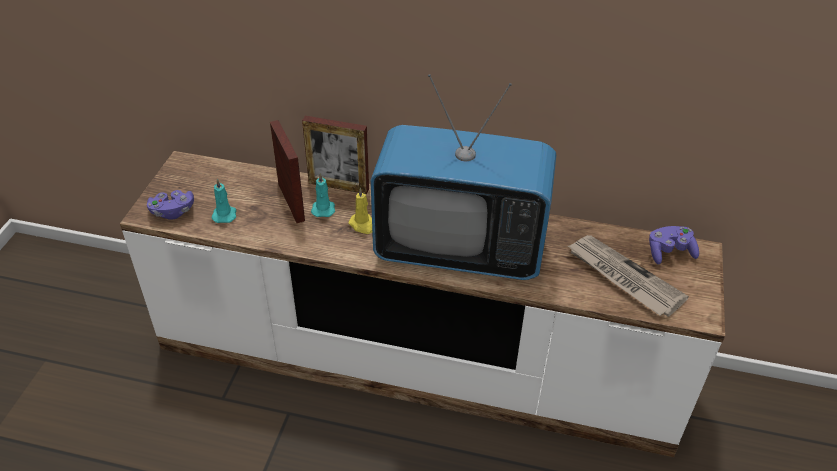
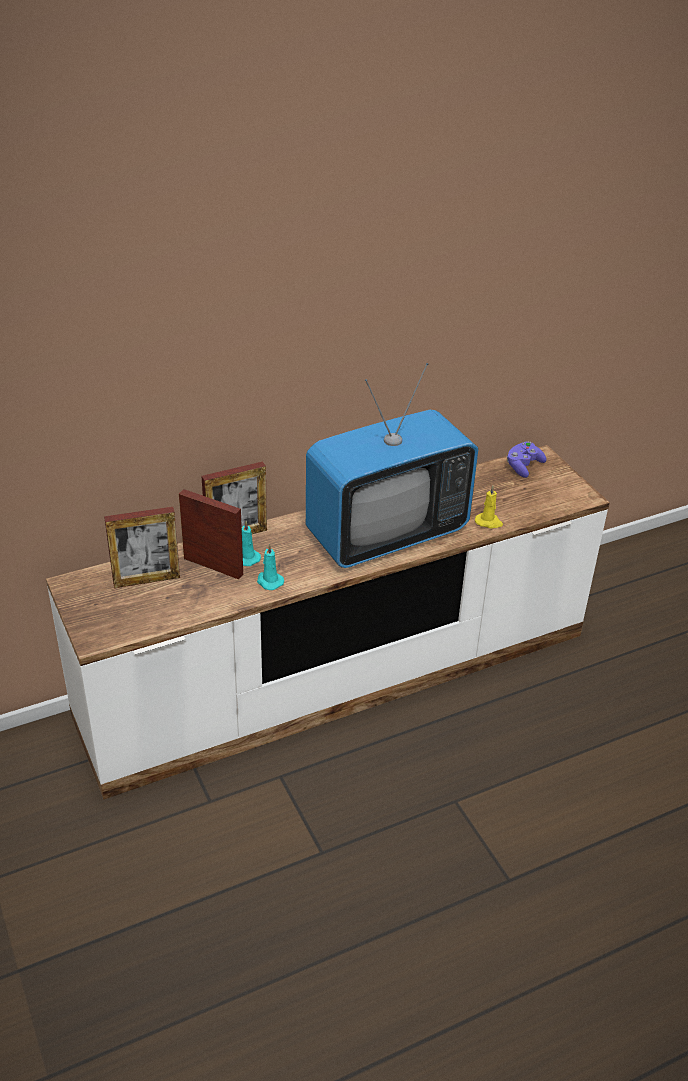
camera: 40 degrees left, 5 degrees down
purple game controller [147,190,194,220] -> none
turquoise candle [211,179,236,223] -> turquoise candle moved to [257,544,284,590]
yellow candle [348,188,372,234] -> yellow candle moved to [475,486,503,528]
newspaper [568,235,689,317] -> none
none -> picture frame [104,507,180,588]

